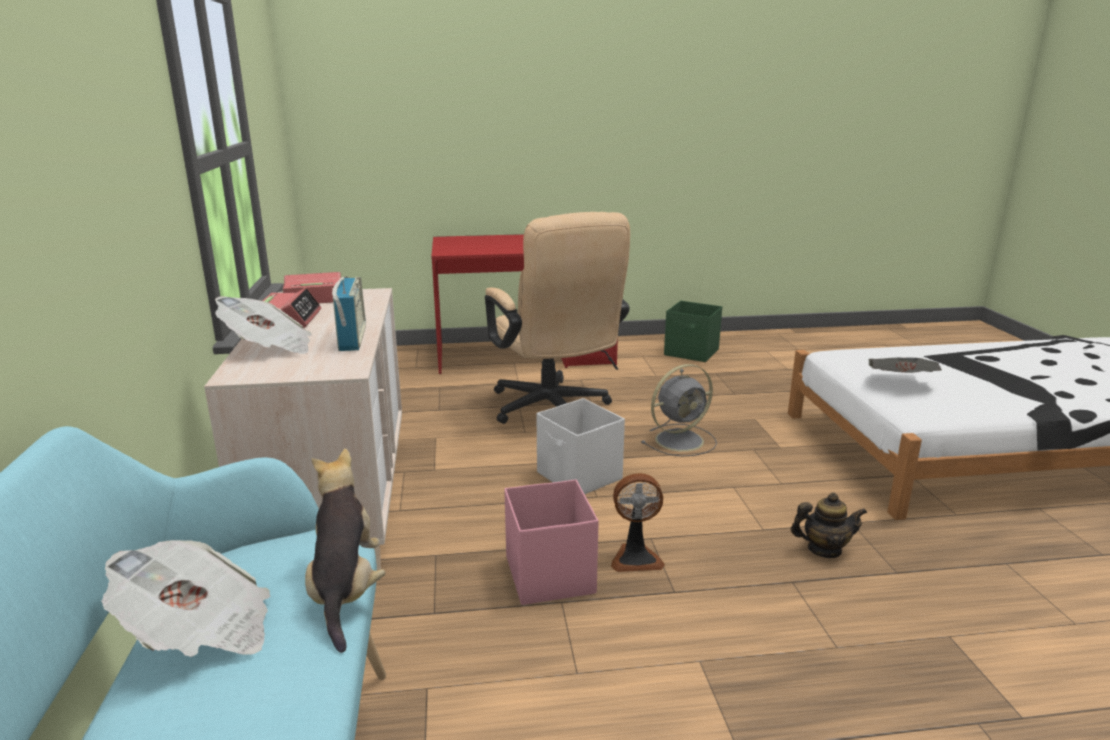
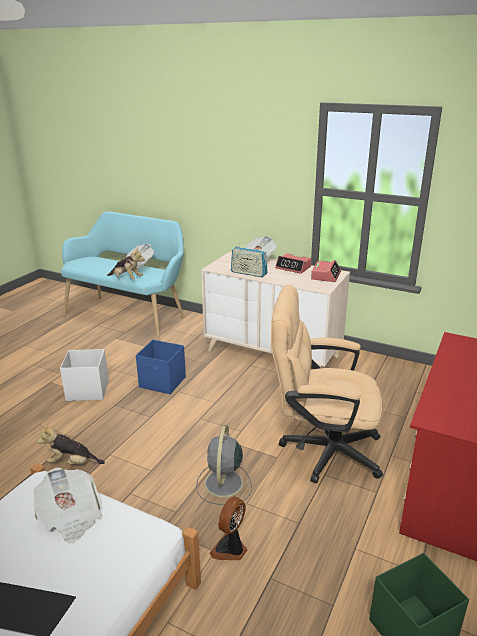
camera: 125 degrees right, 5 degrees up
pink storage box [504,479,599,605] -> blue storage box [136,340,186,394]
white storage box [537,398,625,494] -> white storage box moved to [60,349,109,401]
fan [611,473,665,572] -> fan moved to [210,497,247,560]
teapot [791,492,867,558] -> plush toy [37,425,105,464]

